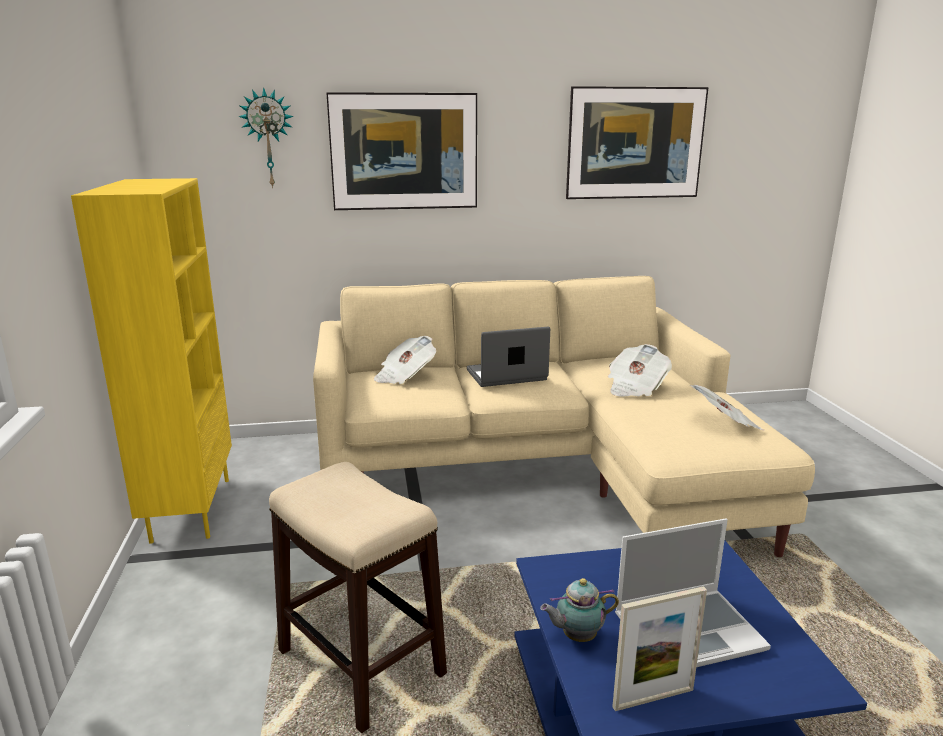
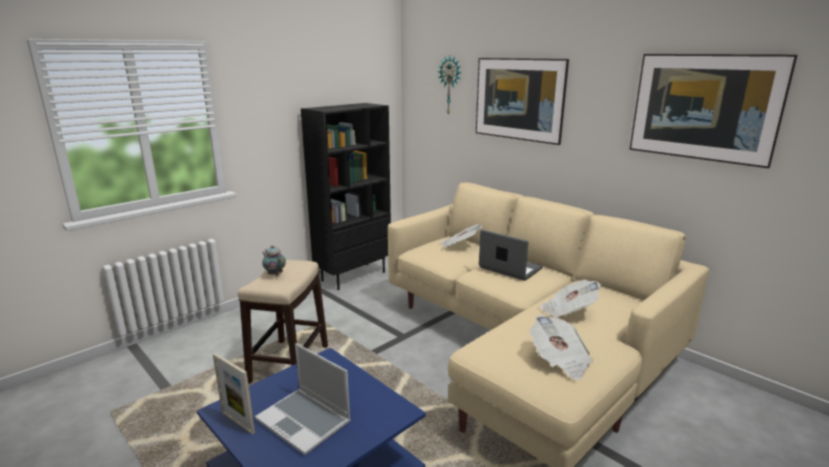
camera: 55 degrees right, 0 degrees up
yellow bookcase [71,178,232,544] -> black bookcase [301,103,391,290]
teapot [540,578,619,642] -> teapot moved to [262,245,286,276]

